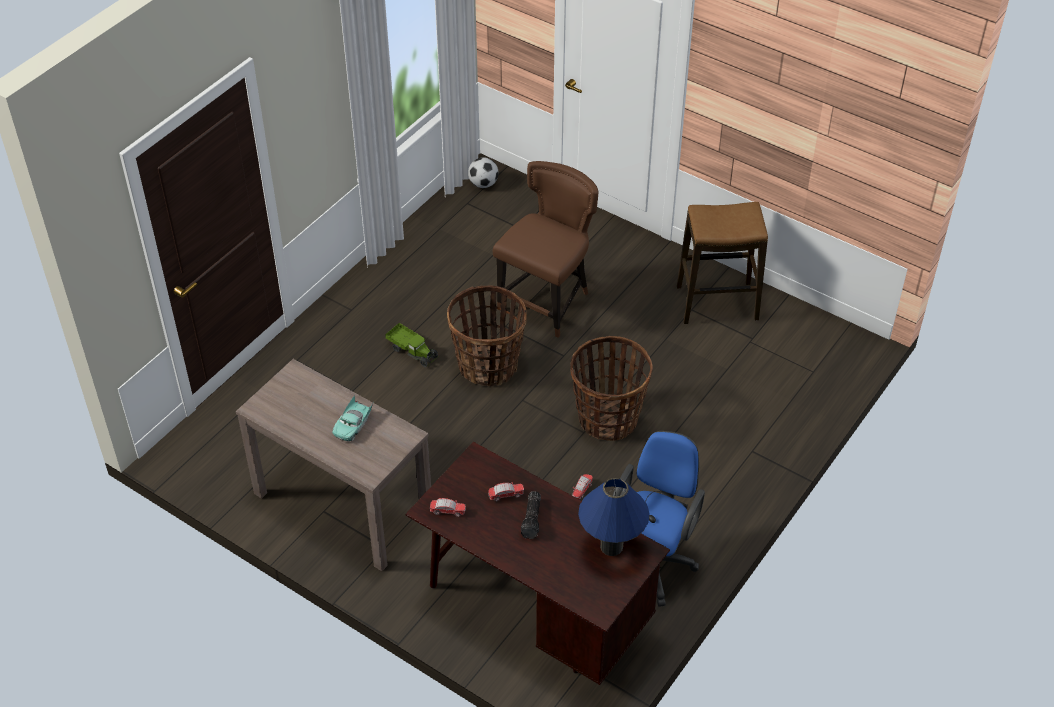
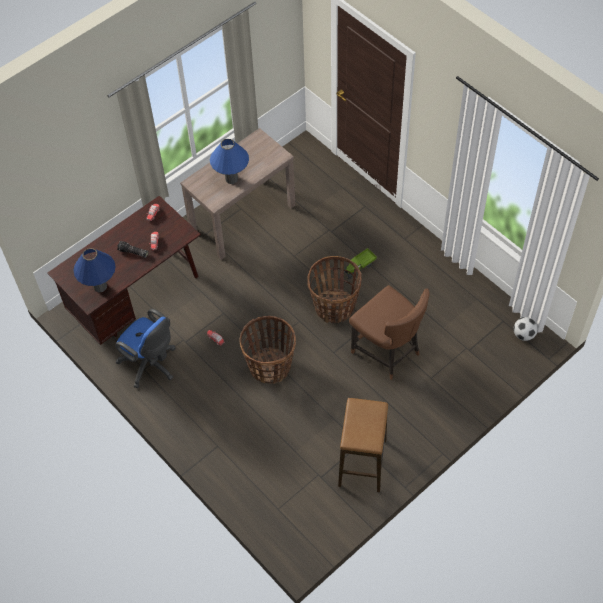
camera: 105 degrees right, 10 degrees up
turquoise toy car [332,395,373,441] -> blue table lamp [210,139,249,184]

